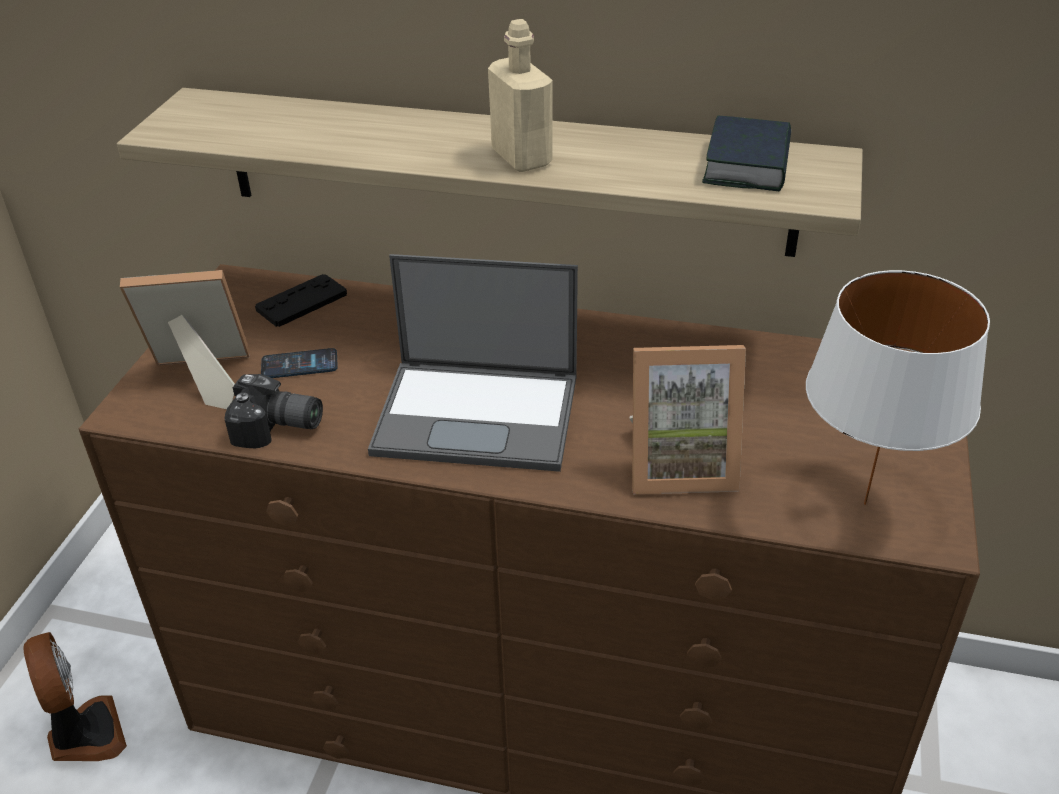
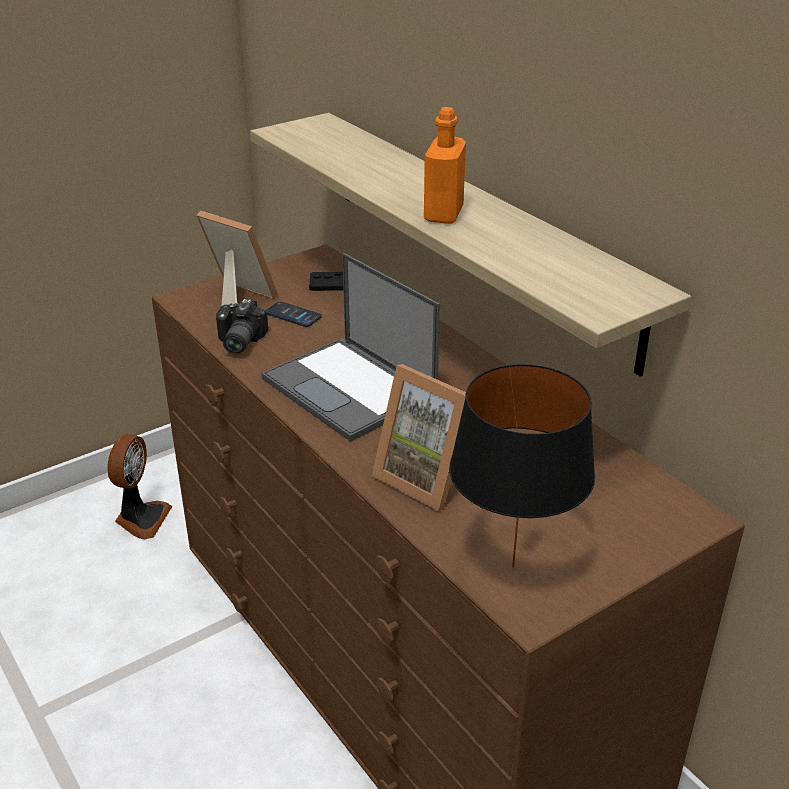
camera: 40 degrees right, 5 degrees down
camera [224,374,323,448] -> camera turned 45 degrees clockwise [216,299,268,355]
beige bottle [488,19,553,172] -> orange bottle [424,107,466,224]
book [702,115,791,191] -> none
white table lamp [806,270,990,505] -> black table lamp [449,364,595,568]

